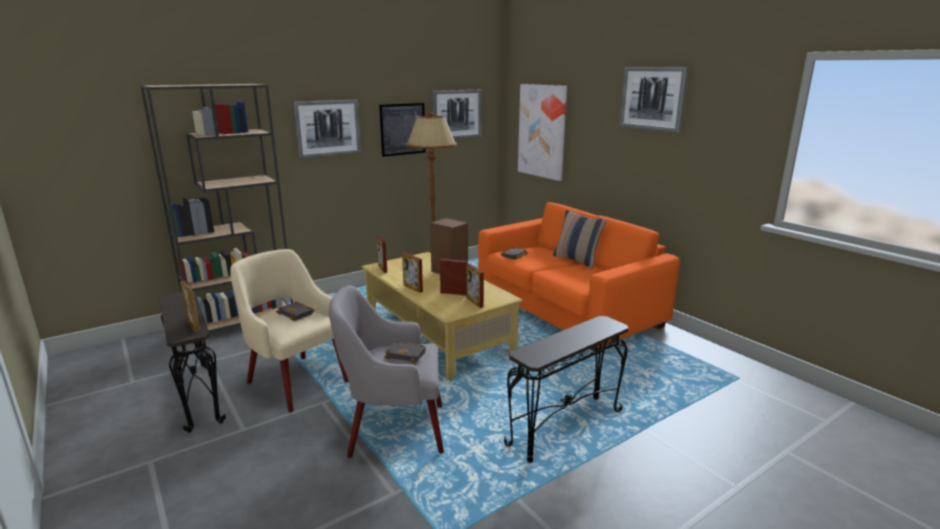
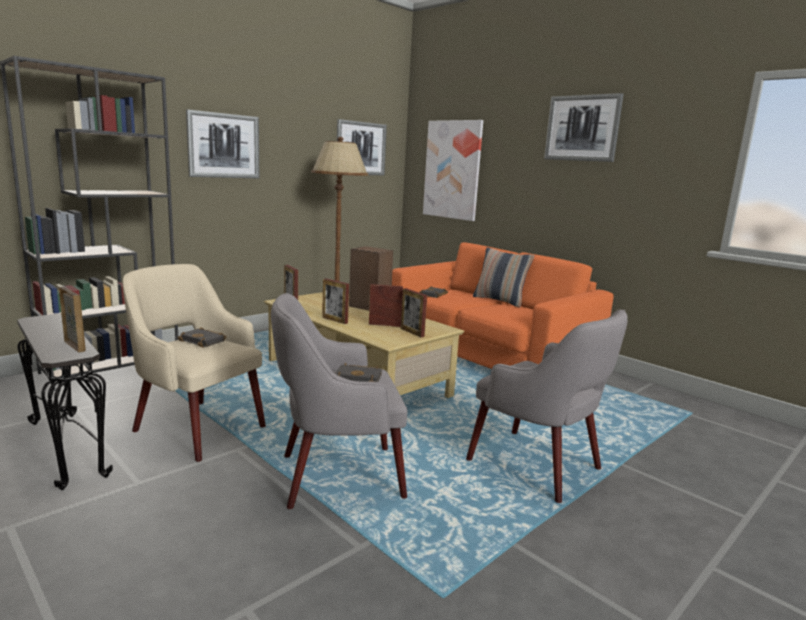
camera: 10 degrees left, 5 degrees down
picture [379,103,426,157] -> none
black side table [504,316,629,463] -> grey armchair [466,309,628,503]

